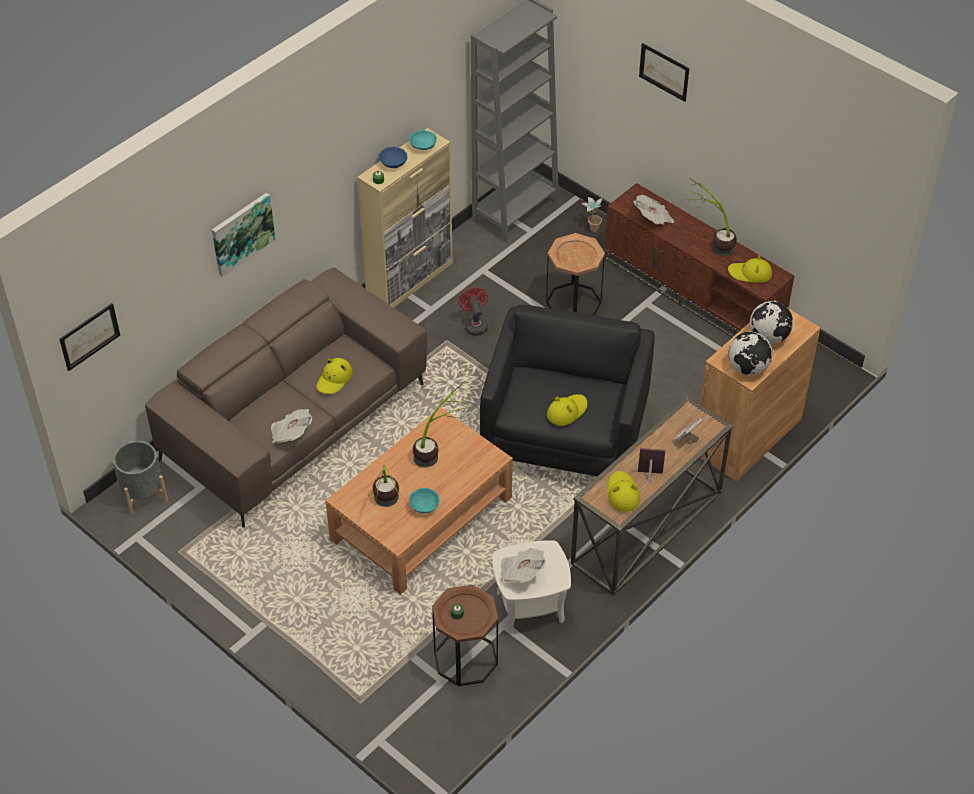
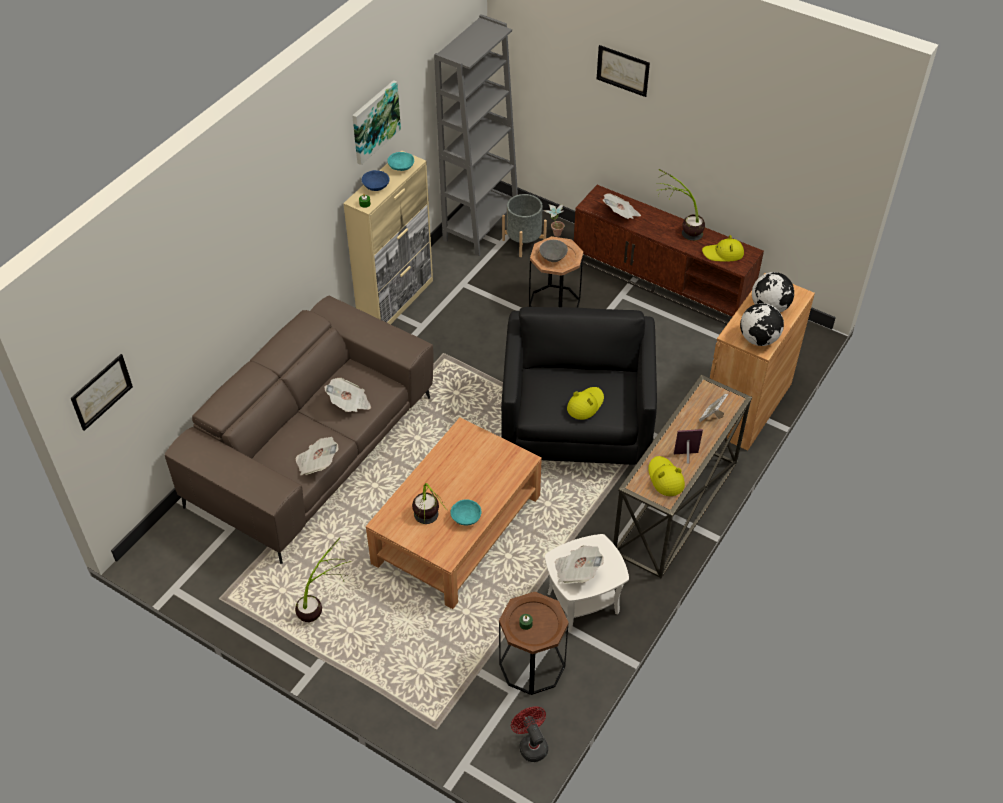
camera: 10 degrees left, 0 degrees up
grey planter [113,441,168,514] -> grey planter moved to [502,194,547,257]
picture [212,193,276,277] -> picture moved to [352,80,401,165]
yellow hat [316,358,353,394] -> newspaper [324,378,371,412]
potted plant [413,381,466,467] -> potted plant moved to [295,537,352,622]
red fan [458,287,488,336] -> red fan moved to [511,706,548,762]
none -> grey bowl [539,240,568,262]

